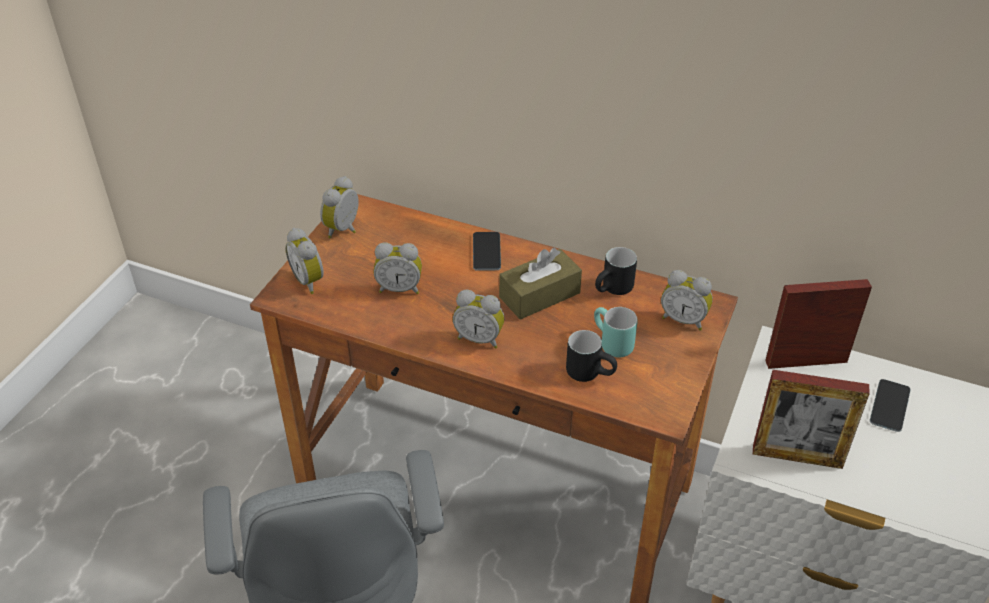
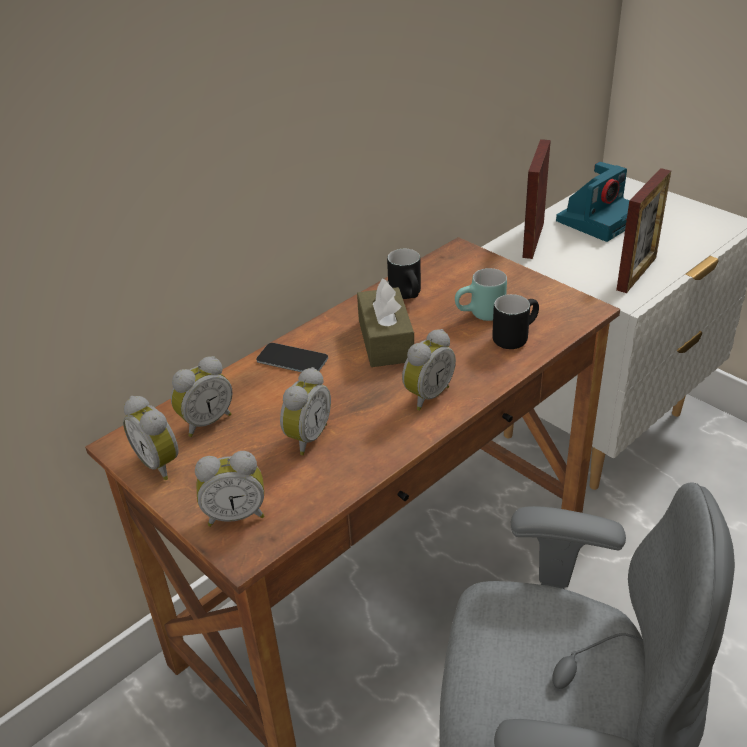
camera: 65 degrees left, 5 degrees down
alarm clock [661,270,713,331] -> alarm clock moved to [171,356,232,437]
phone [870,379,910,432] -> camera [556,162,629,242]

